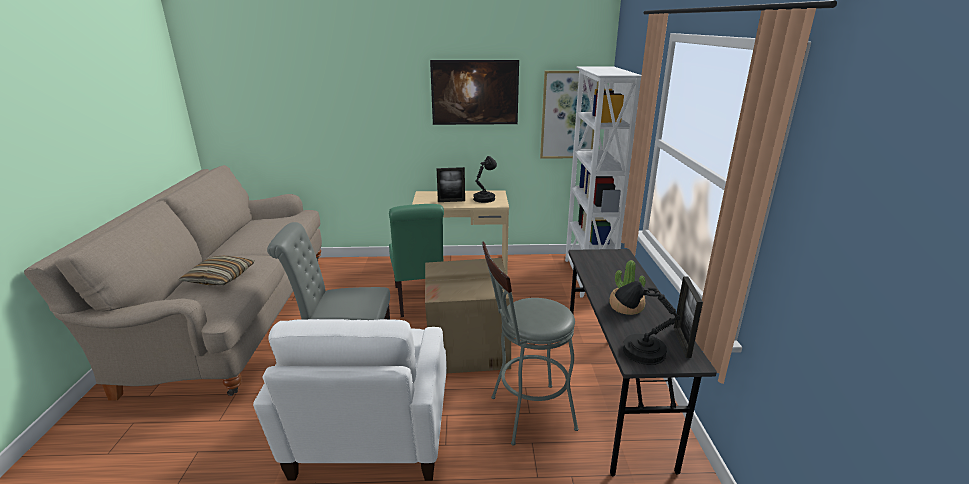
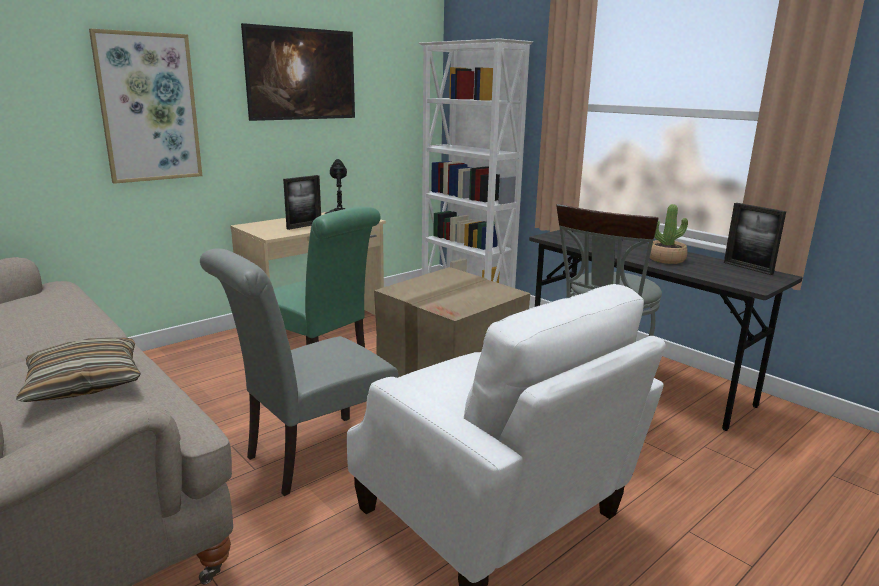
camera: 40 degrees left, 5 degrees down
picture [540,71,599,159] -> picture moved to [89,29,202,184]
black table lamp [615,281,681,365] -> none

